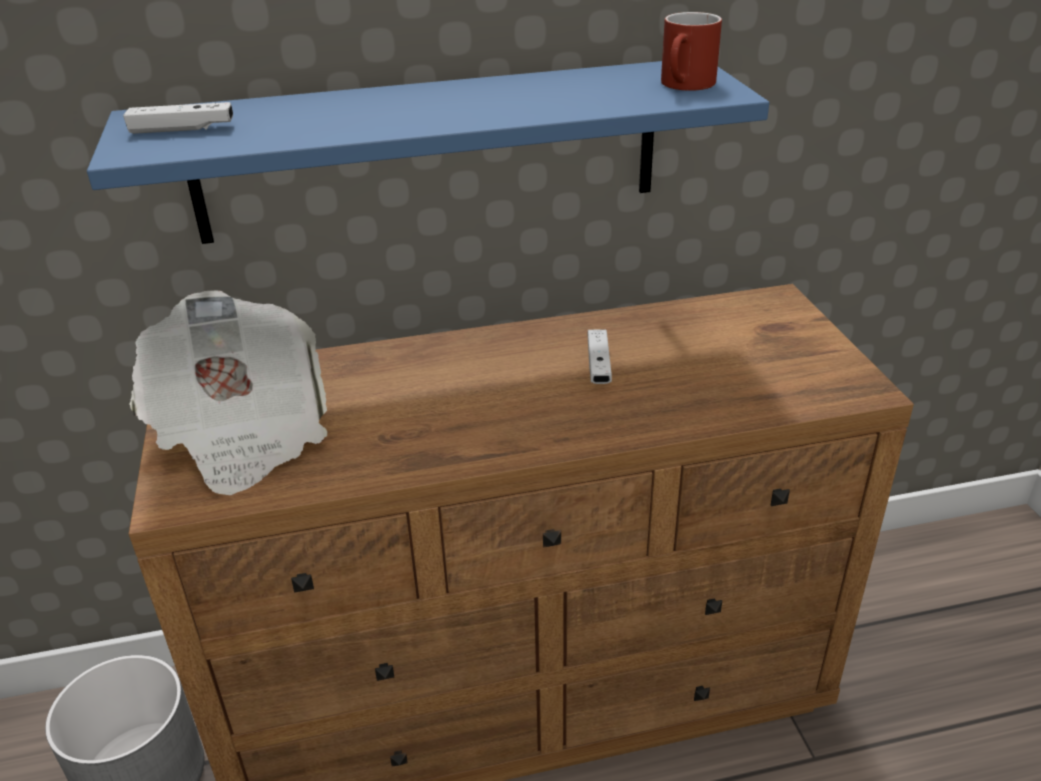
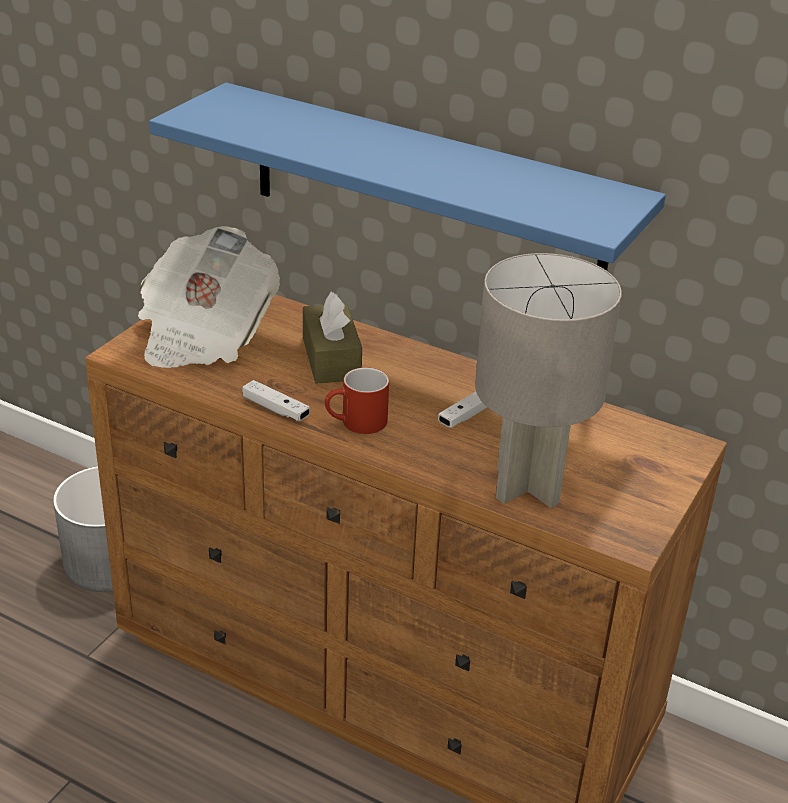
camera: 40 degrees right, 0 degrees up
white game controller [123,102,233,134] -> white game controller moved to [242,380,310,421]
red mug [661,12,722,91] -> red mug moved to [325,367,389,434]
none -> brown tissue box [303,292,362,383]
none -> grey table lamp [475,253,622,508]

